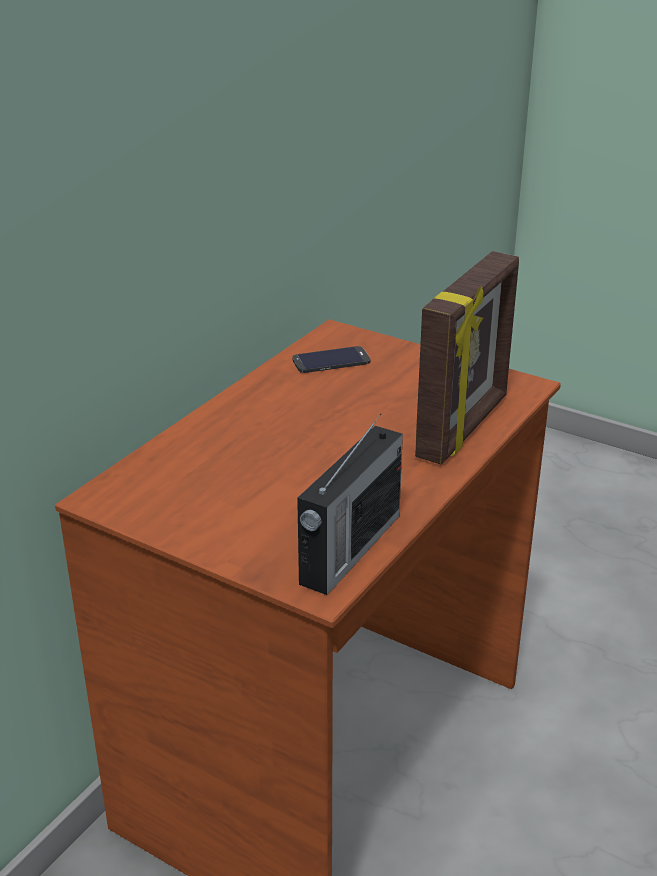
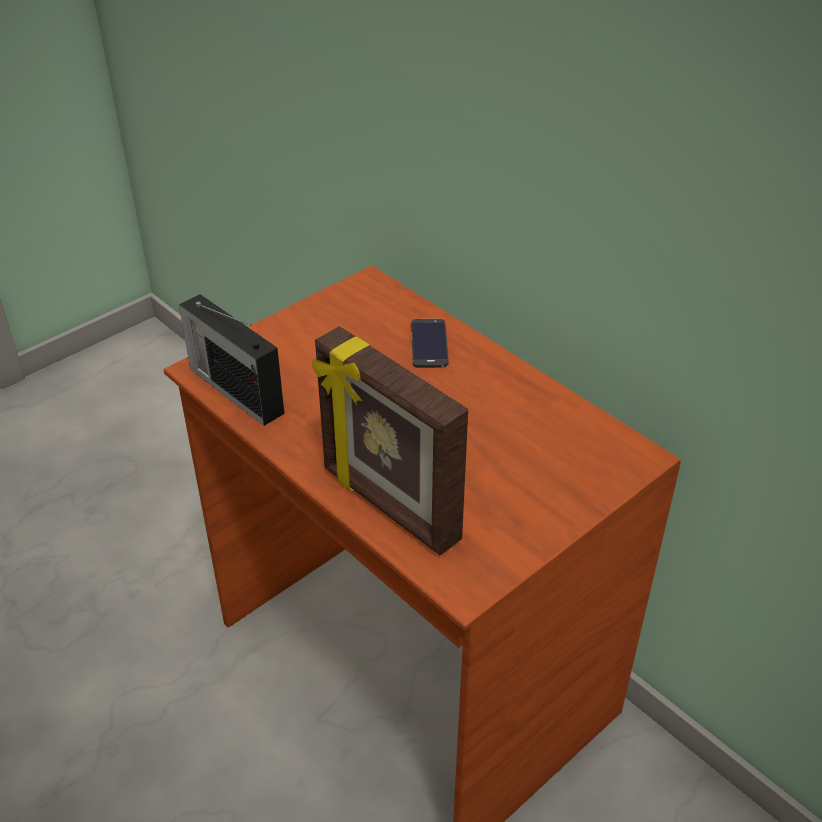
camera: 105 degrees right, 10 degrees up
phone [292,346,370,373] -> phone moved to [411,319,449,368]

